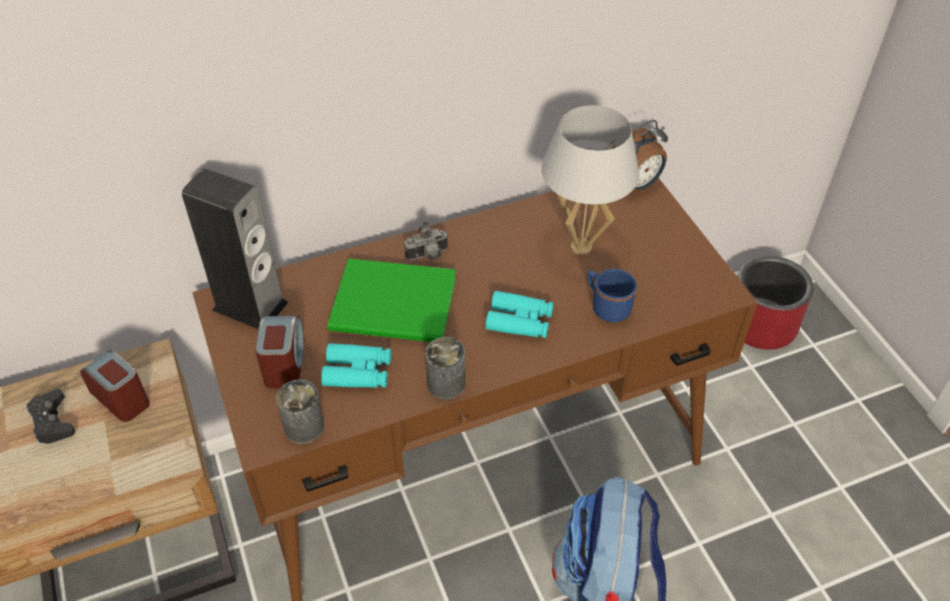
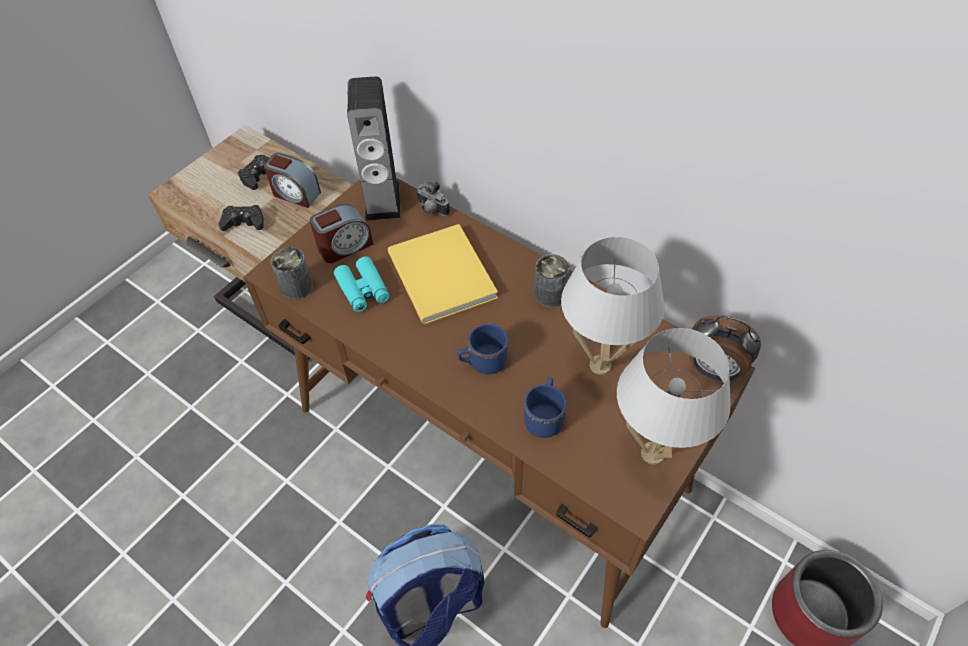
camera: 60 degrees right, 5 degrees up
alarm clock [80,350,149,422] -> alarm clock turned 105 degrees clockwise [264,153,321,208]
green book [328,258,456,342] -> yellow book [388,224,498,324]
camera [404,221,448,261] -> camera moved to [416,181,450,216]
can [425,337,466,400] -> can moved to [534,254,569,308]
turquoise binoculars [485,291,553,338] -> blue mug [457,324,508,374]
none -> black game controller [218,205,264,231]
none -> white table lamp [617,328,731,465]

